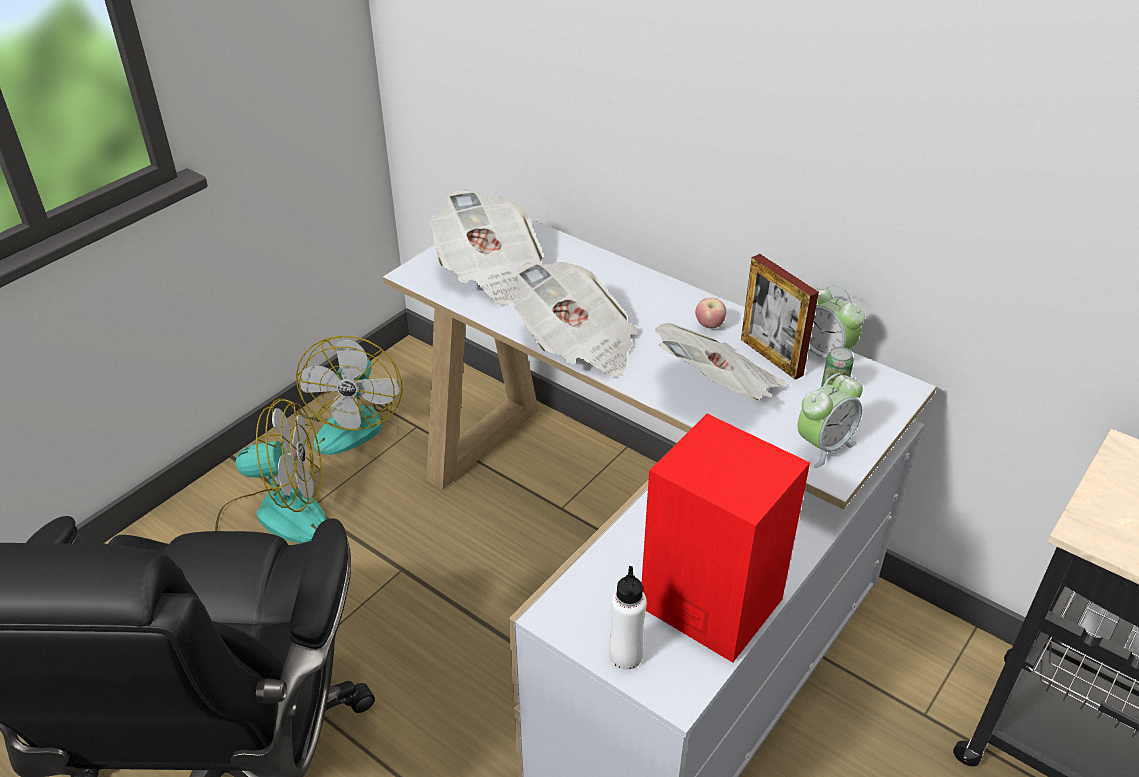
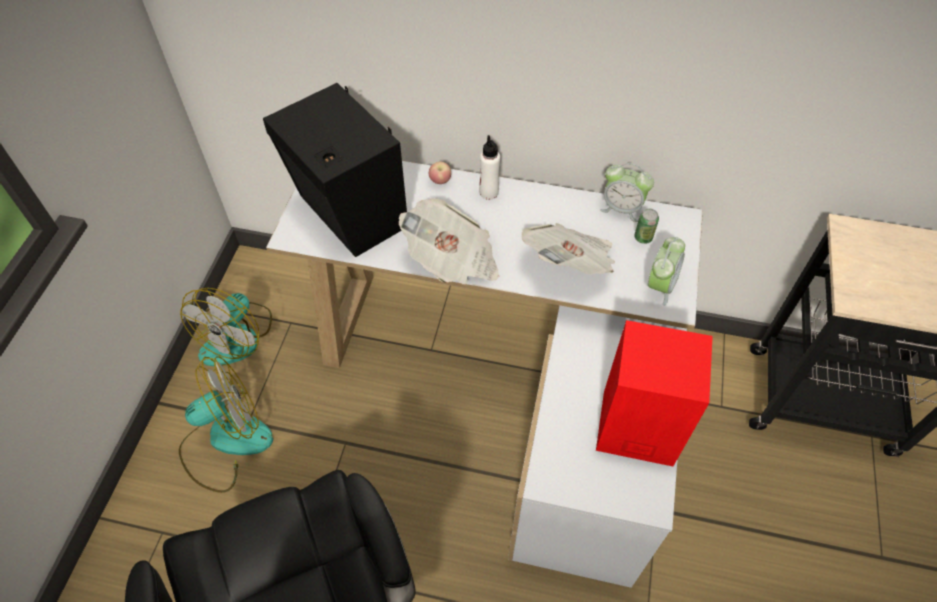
camera: 25 degrees left, 15 degrees up
fan [296,336,403,455] -> fan turned 45 degrees clockwise [180,288,272,366]
newspaper [430,189,544,305] -> black speaker [263,83,407,257]
white bottle [609,566,647,669] -> white bottle moved to [479,135,500,200]
apple [695,298,726,329] -> apple moved to [429,162,451,184]
picture frame [741,254,819,380] -> none

